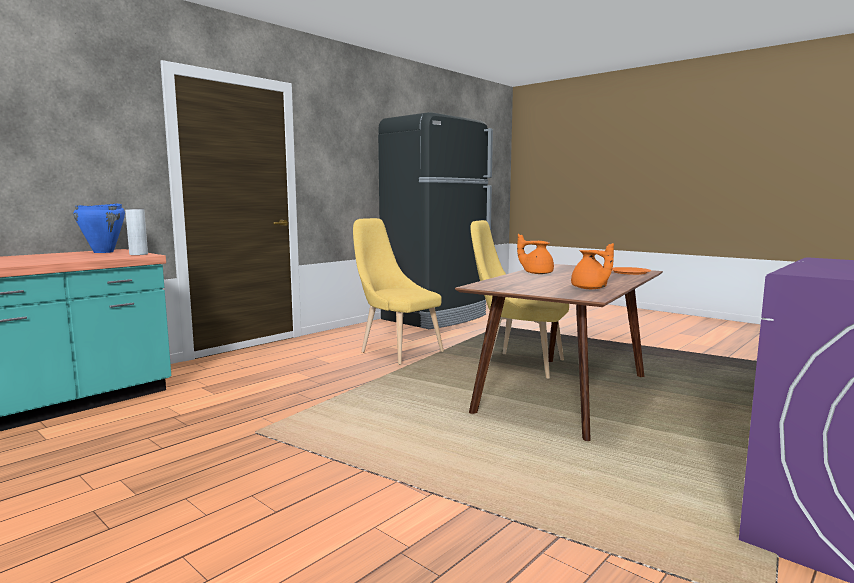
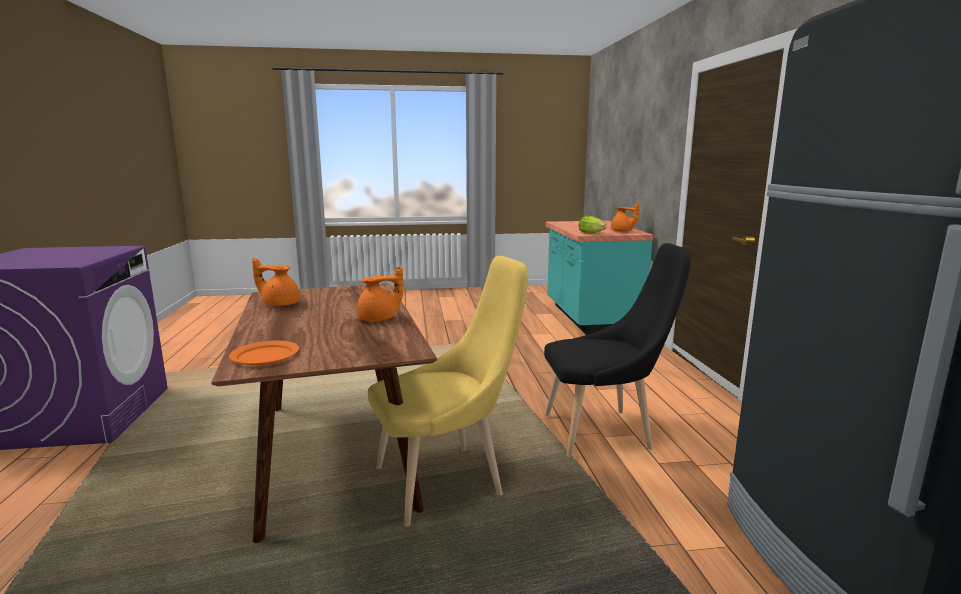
camera: 130 degrees right, 5 degrees up
blue cooking pot [74,203,125,253] -> orange teapot [611,203,640,232]
grey vase [125,209,148,255] -> lettuce [579,215,607,234]
yellow chair [353,218,444,365] -> black chair [544,243,691,457]

